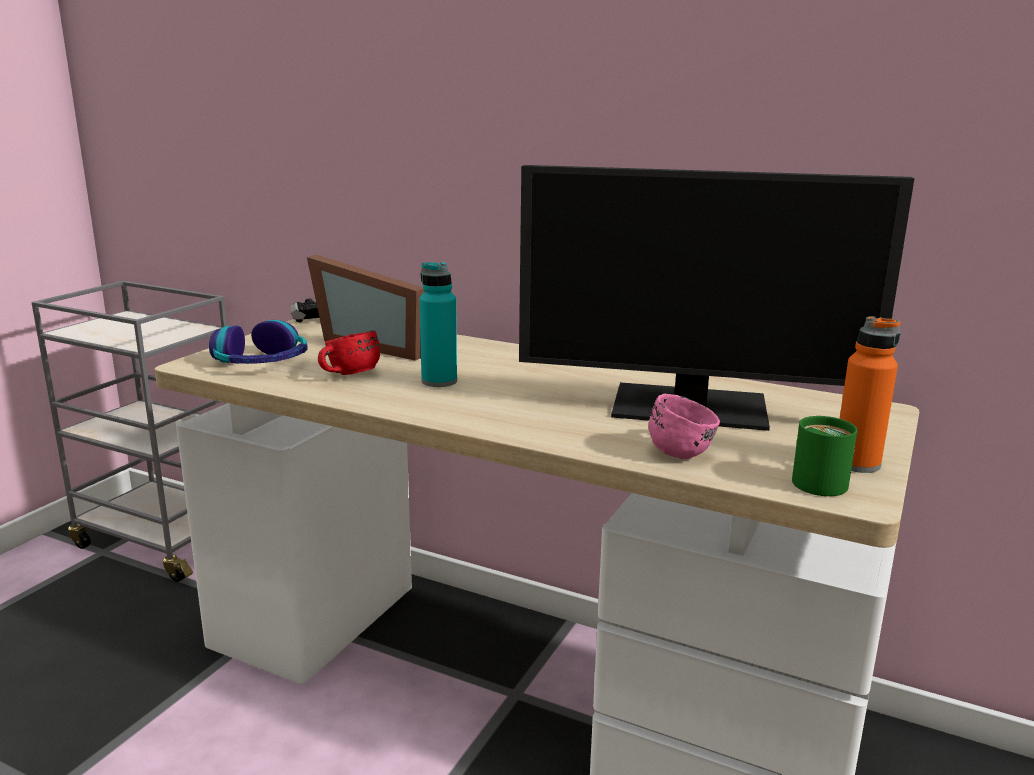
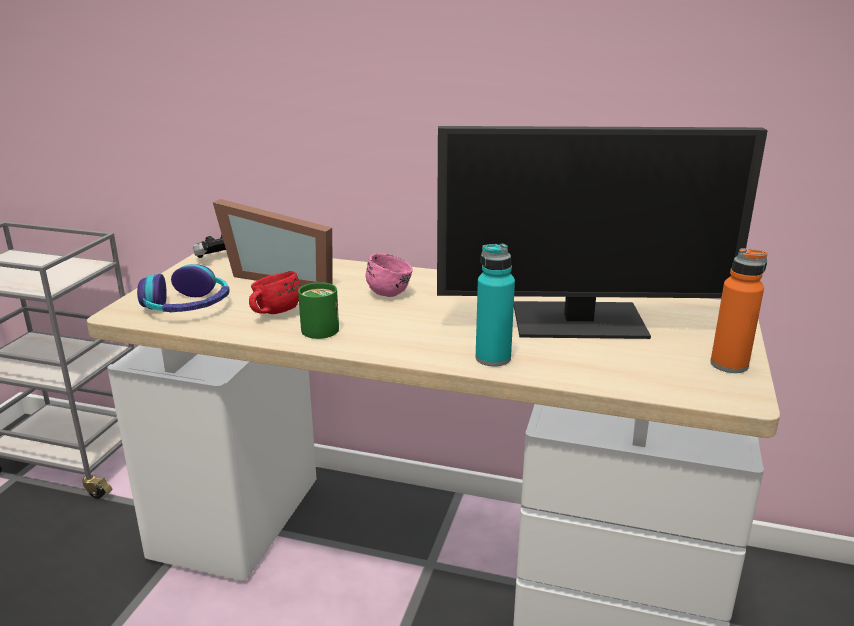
camera: 10 degrees left, 5 degrees up
turquoise bottle [419,262,457,387] -> turquoise bottle moved to [475,244,515,366]
pink mug [648,394,720,459] -> pink mug moved to [365,253,413,297]
green mug [792,416,857,496] -> green mug moved to [298,282,339,339]

